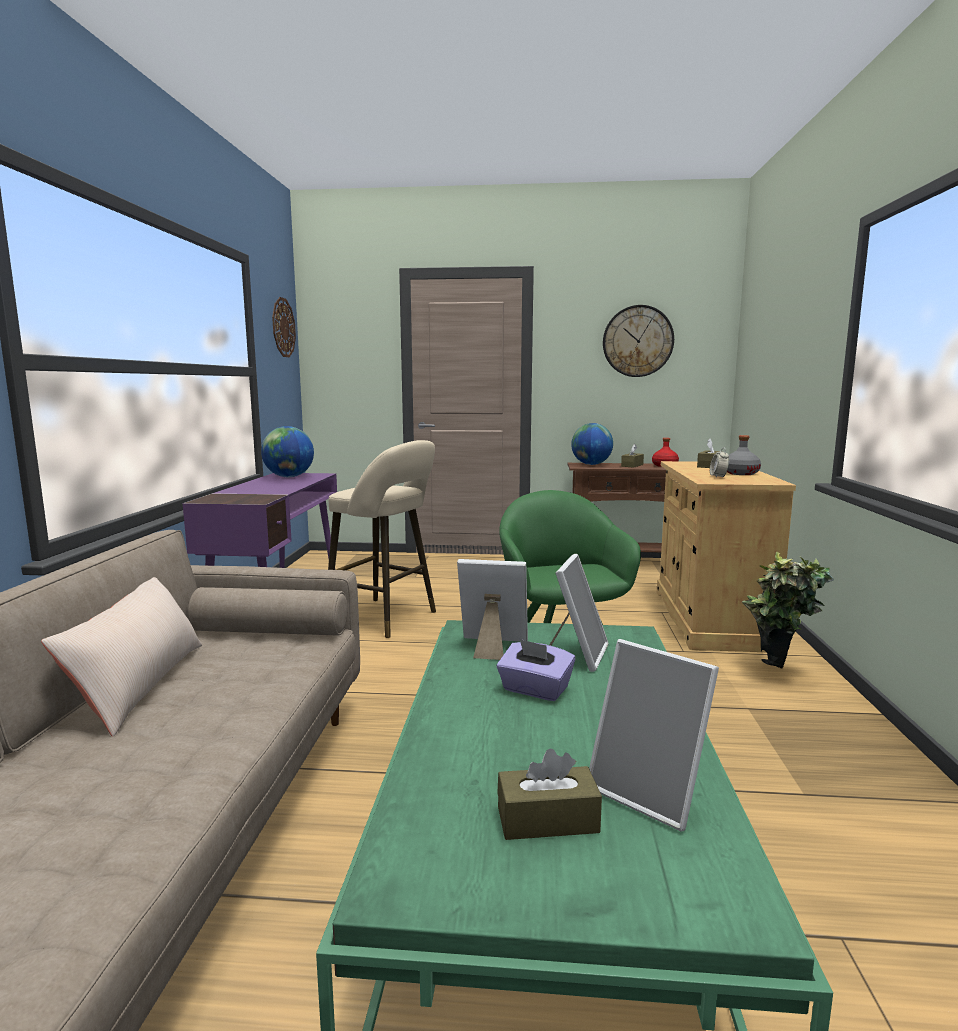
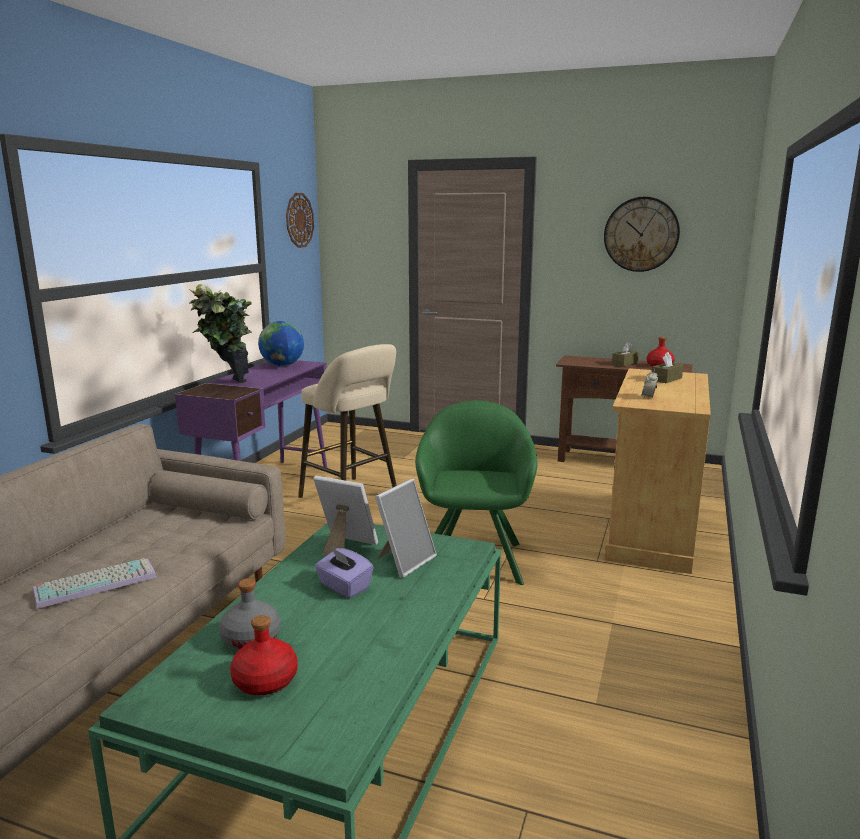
camera: 15 degrees right, 5 degrees up
beige pillow [41,577,202,737] -> none
brown tissue box [497,748,602,840] -> red bottle [230,615,298,695]
globe [571,423,613,465] -> none
picture frame [589,639,719,831] -> none
grey bottle [727,435,761,475] -> grey bottle moved to [219,578,281,650]
potted plant [742,552,834,669] -> potted plant moved to [188,284,252,383]
none -> keyboard [33,558,157,609]

